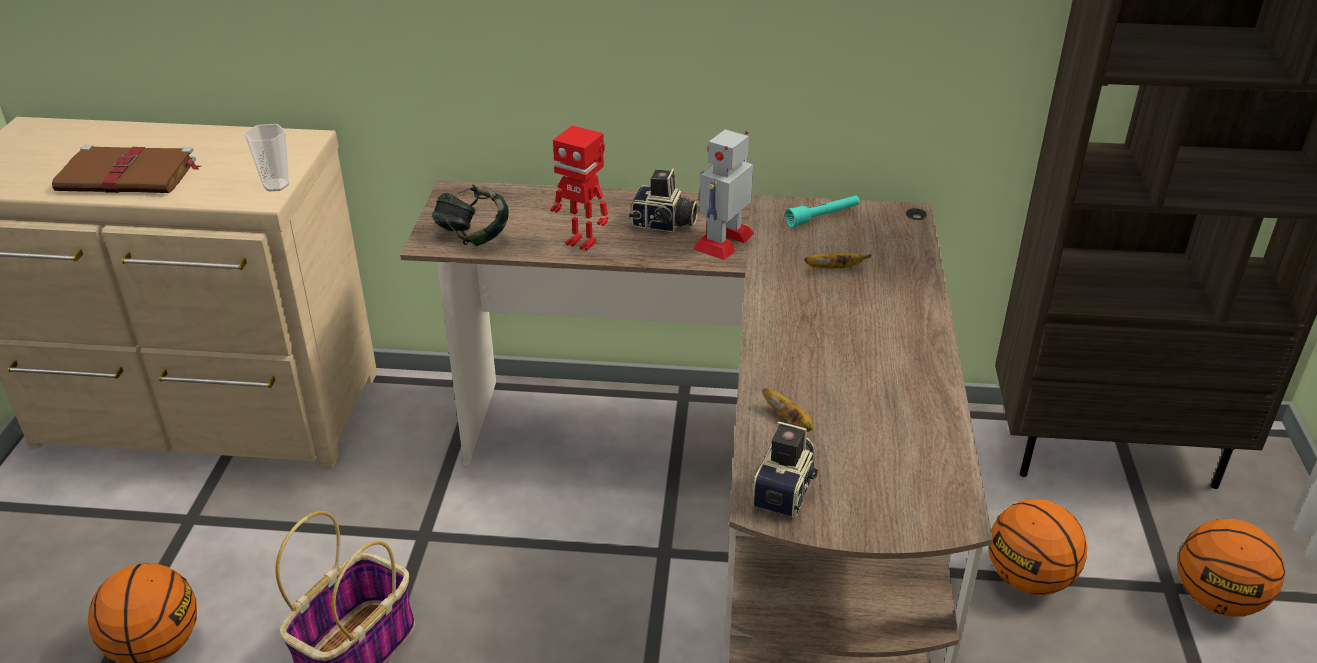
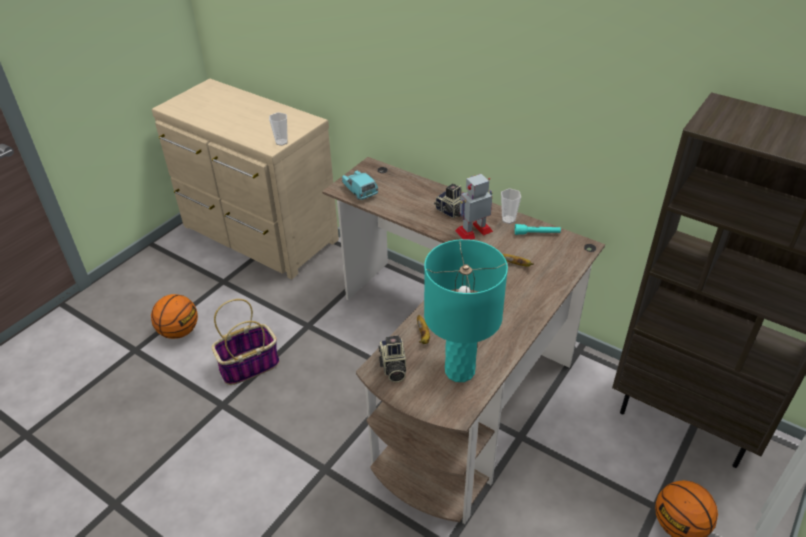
camera: 30 degrees right, 5 degrees up
brown book [52,145,201,193] -> none
headphones [431,184,509,246] -> turquoise toy car [342,171,378,200]
toy robot [551,126,608,251] -> none
camera [752,421,818,518] -> camera turned 120 degrees clockwise [379,335,406,383]
basketball [989,499,1087,595] -> none
none -> turquoise table lamp [424,239,508,382]
none -> cup [501,188,521,224]

